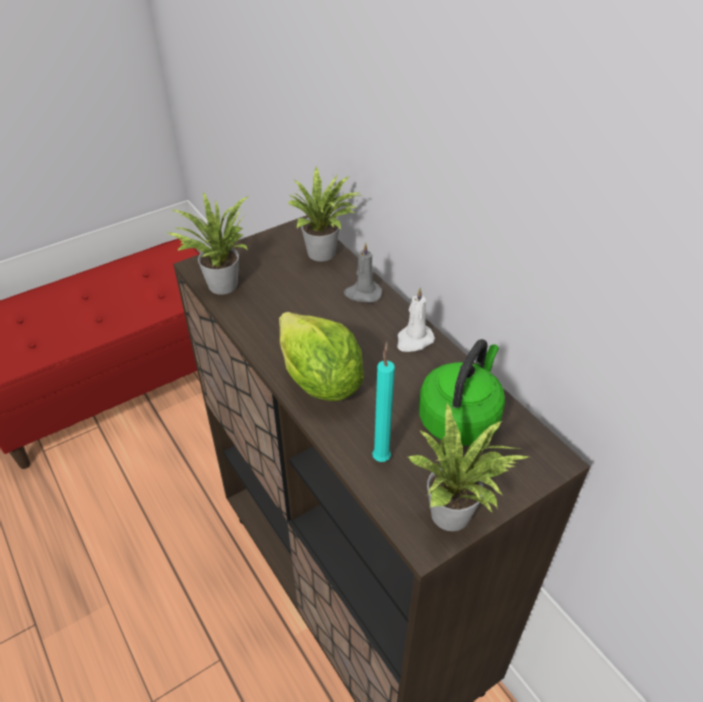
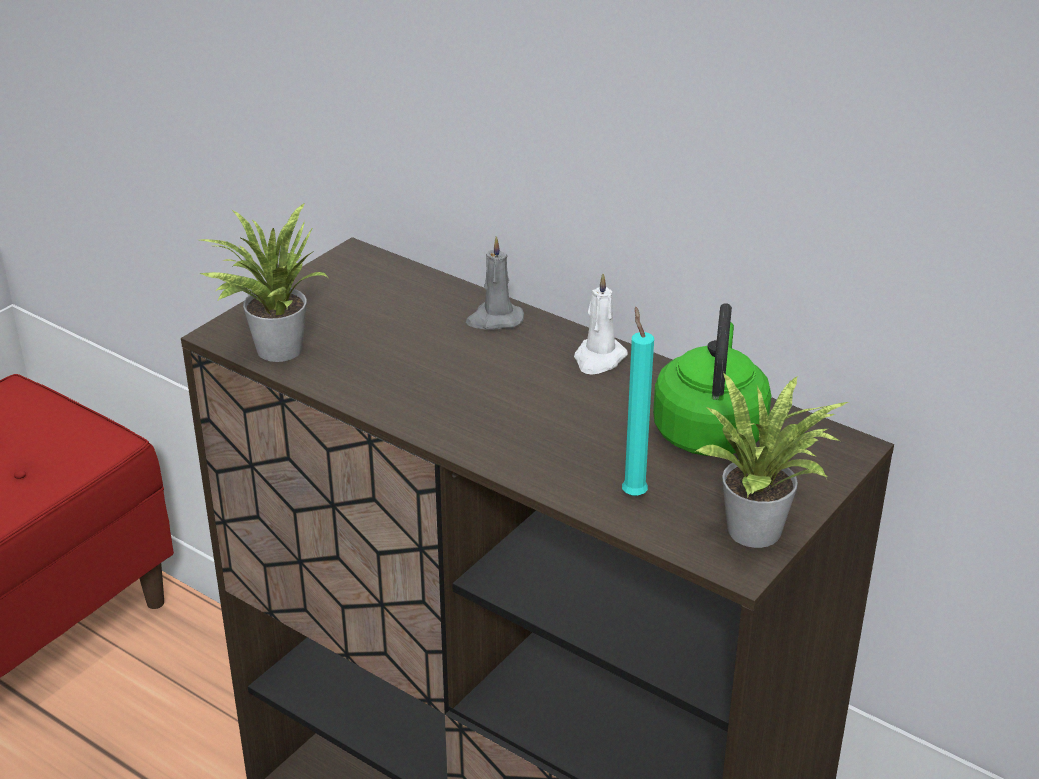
camera: 20 degrees left, 10 degrees down
lettuce [279,312,364,401] -> none
potted plant [288,167,359,262] -> none

